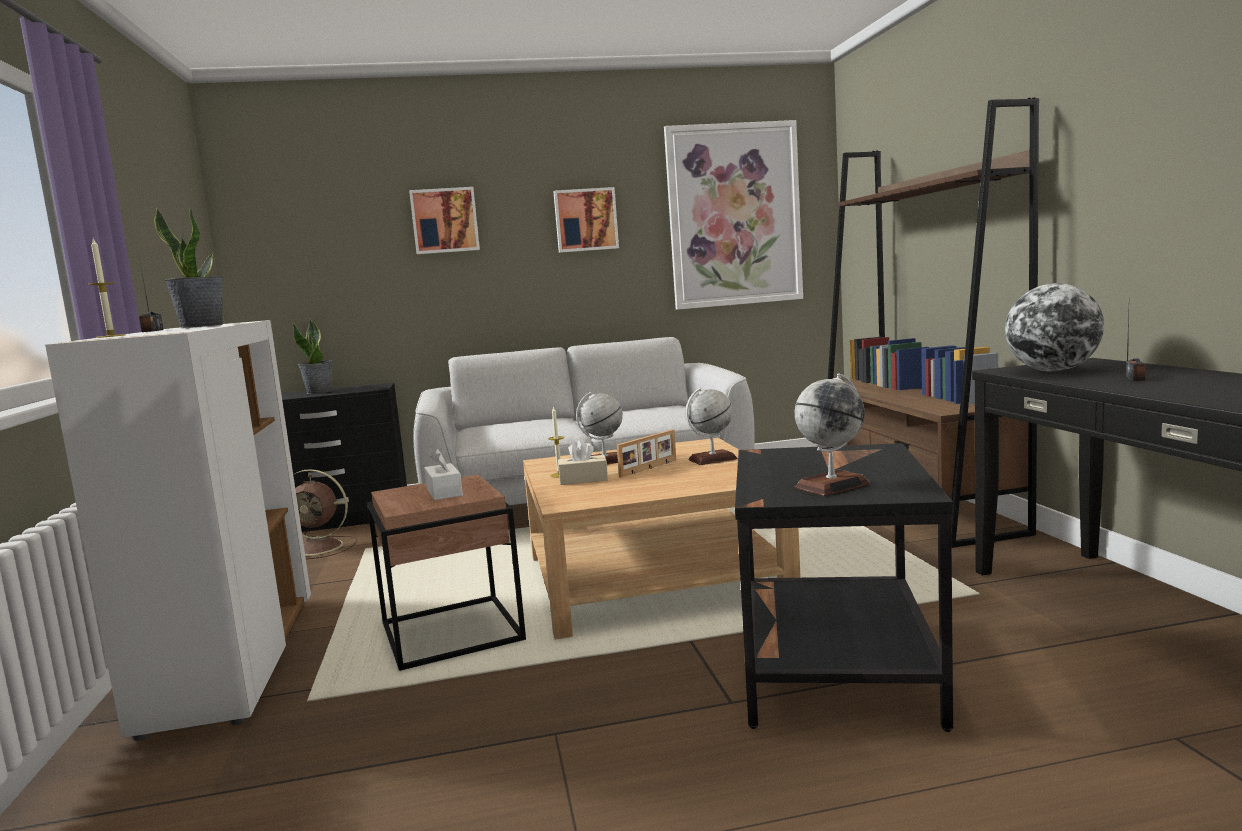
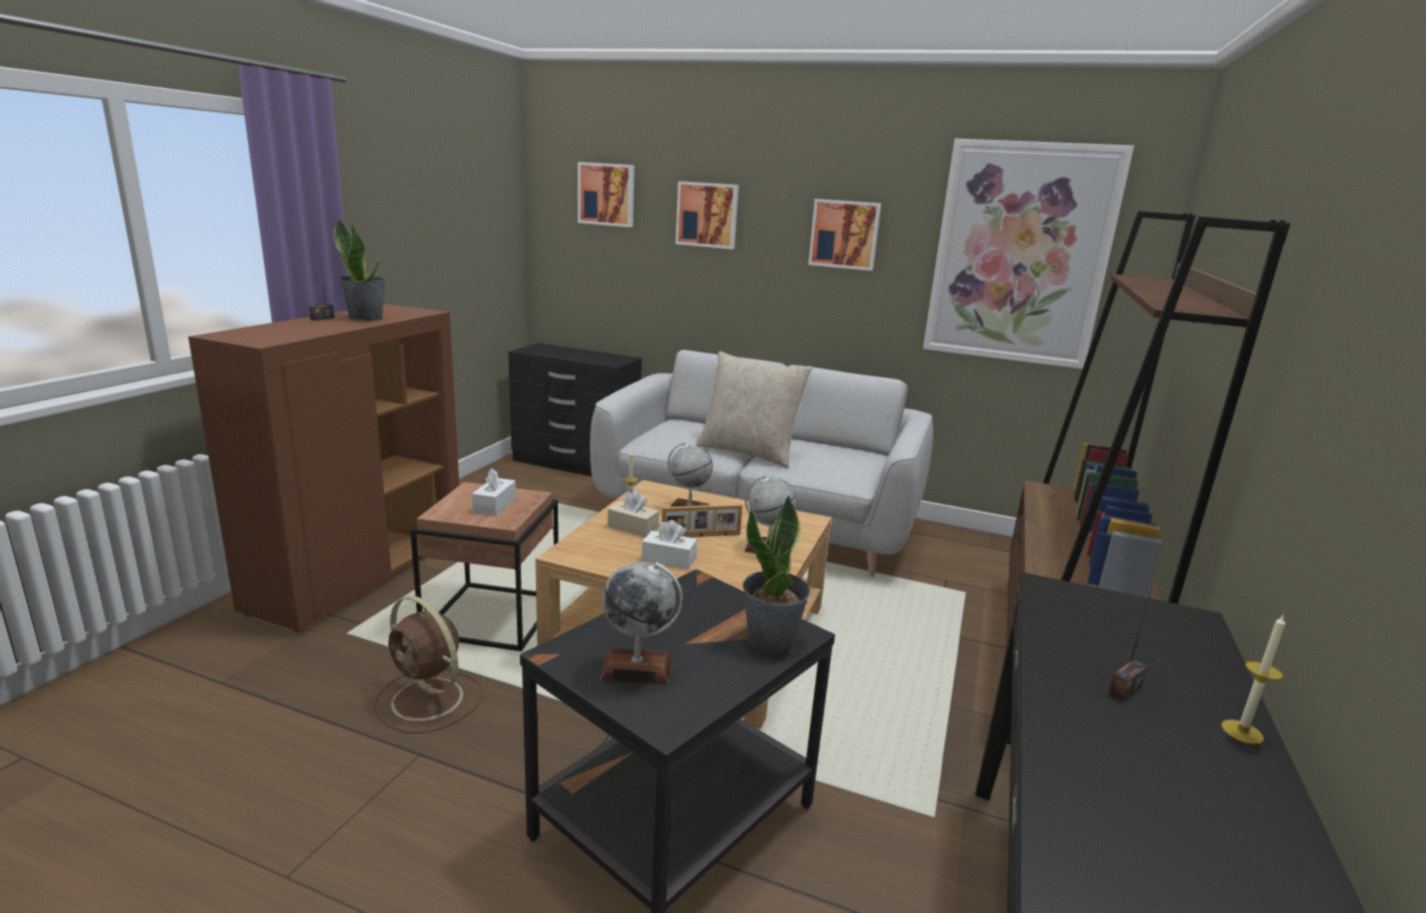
camera: 30 degrees right, 10 degrees up
white cabinet [45,320,311,741] -> brown cabinet [188,304,459,632]
candle [88,238,126,338] -> candle moved to [1221,614,1285,745]
potted plant [293,318,333,394] -> potted plant moved to [743,495,811,653]
brown fan [293,469,357,559] -> brown fan moved to [374,596,483,733]
globe [1005,283,1104,372] -> none
none -> picture [578,162,634,227]
none -> white tissue box [642,520,697,569]
none -> beige pillow [696,351,812,468]

